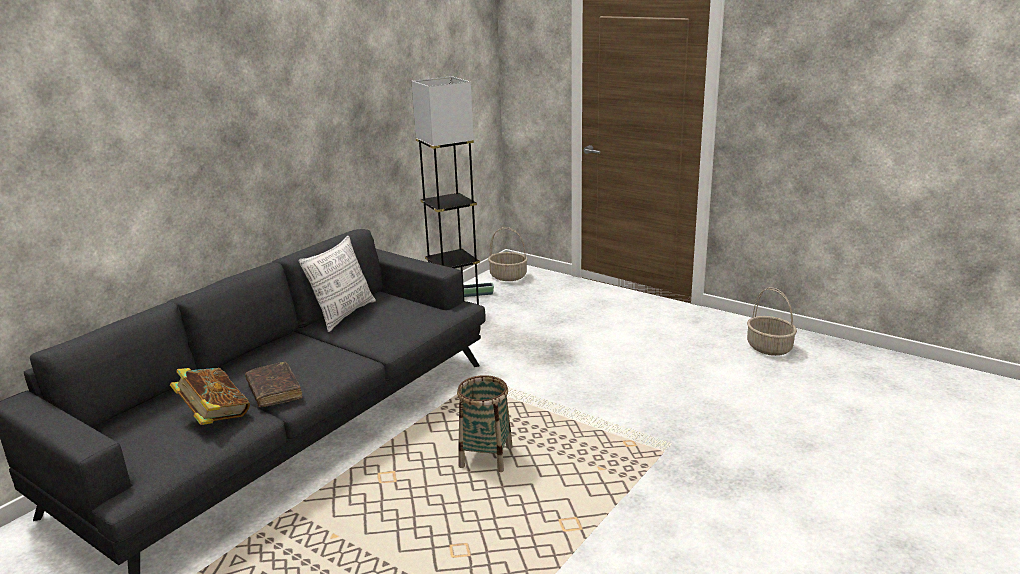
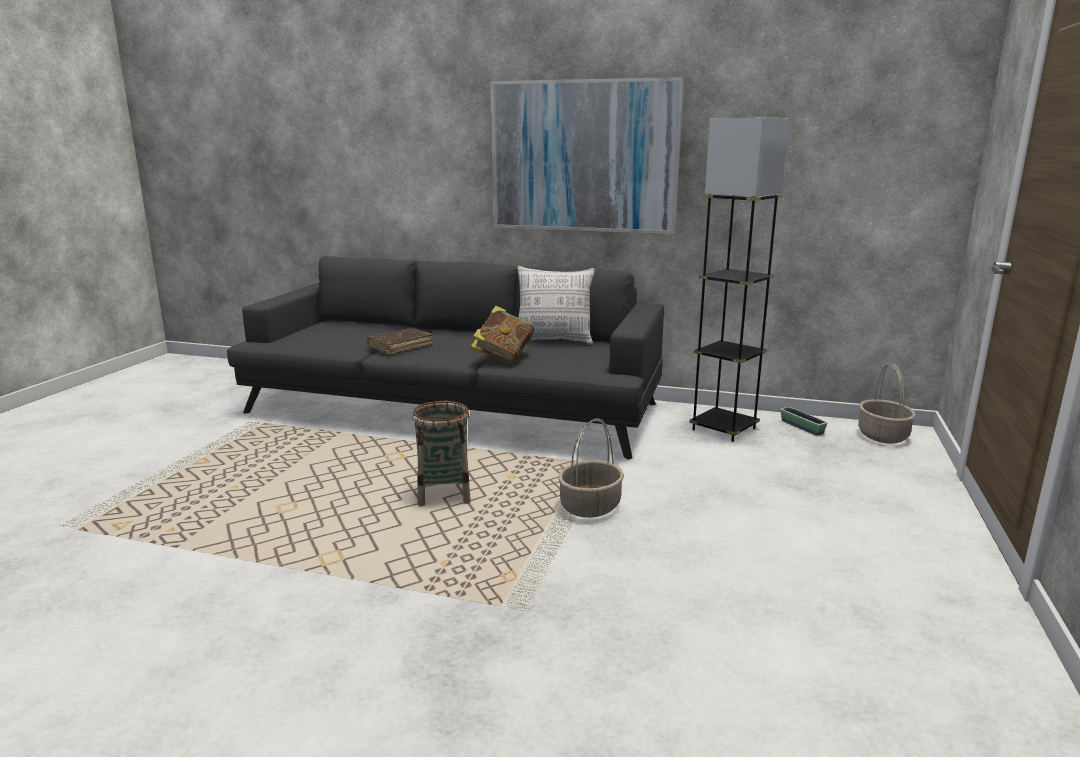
camera: 70 degrees right, 5 degrees down
book [170,368,250,425] -> book moved to [470,306,534,364]
basket [747,287,797,356] -> basket moved to [558,418,624,518]
none -> picture [490,77,684,234]

